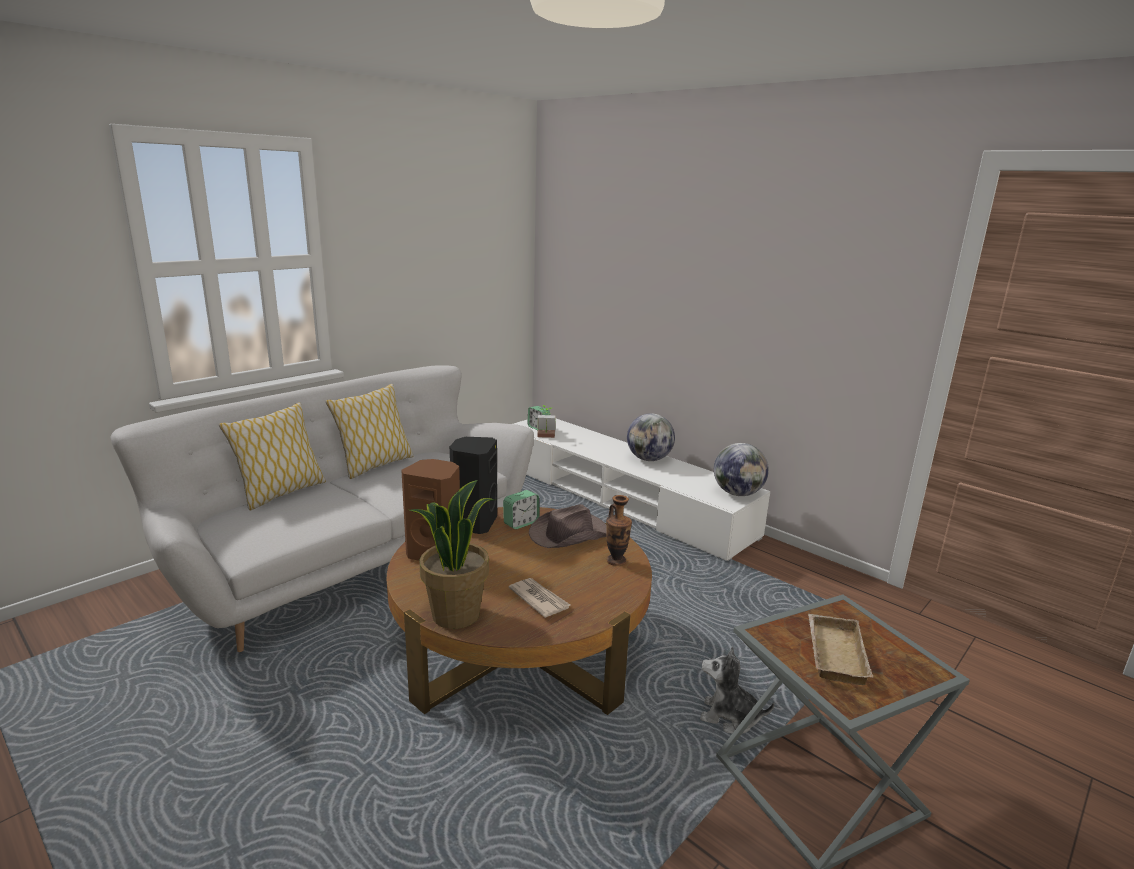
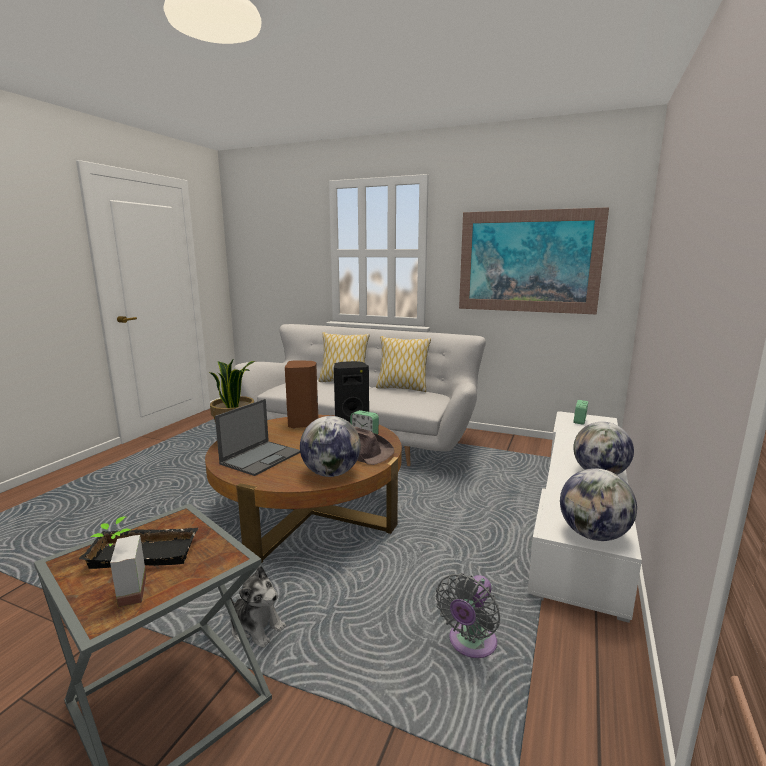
camera: 70 degrees right, 5 degrees down
newspaper [508,578,570,618] -> laptop [215,399,300,476]
potted plant [538,405,555,438] -> potted plant moved to [91,517,146,608]
vase [606,495,632,566] -> globe [300,416,361,477]
plush toy [700,646,774,734] -> plush toy turned 120 degrees clockwise [230,566,286,648]
beige tray [808,614,873,685] -> black tray [79,528,198,569]
none -> grey fan [436,573,500,658]
none -> picture [459,207,609,314]

